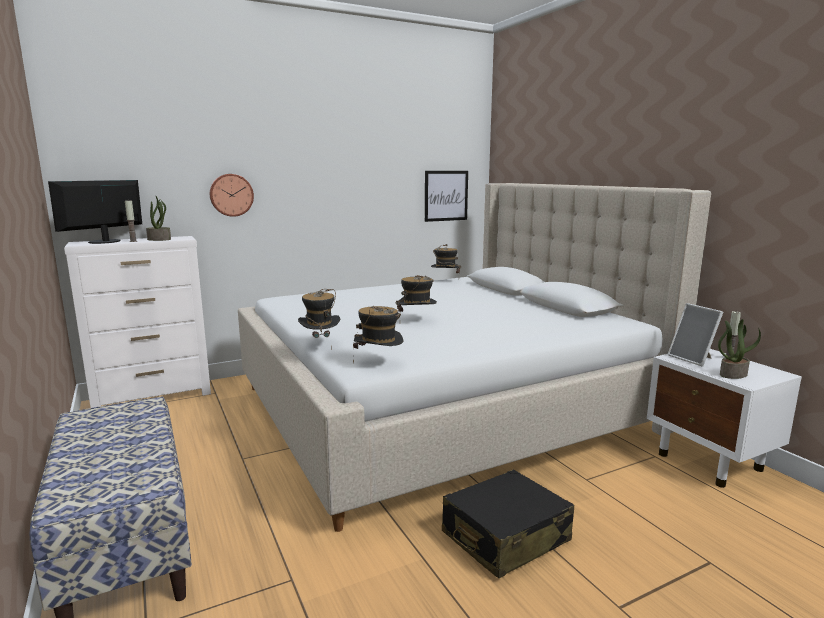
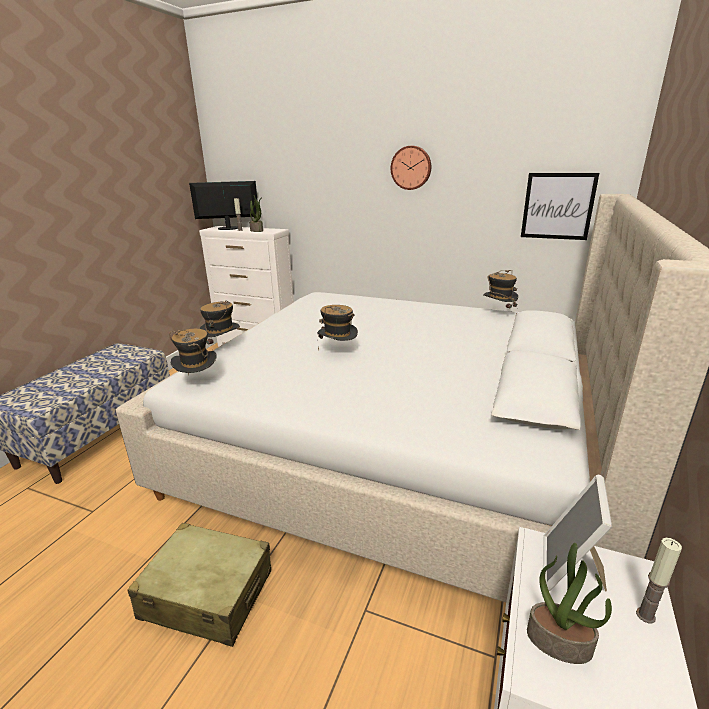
camera: 50 degrees right, 10 degrees up
wall clock [210,174,254,217] -> wall clock moved to [391,146,431,190]
black suitcase [442,469,574,579] -> beige suitcase [128,522,271,647]

